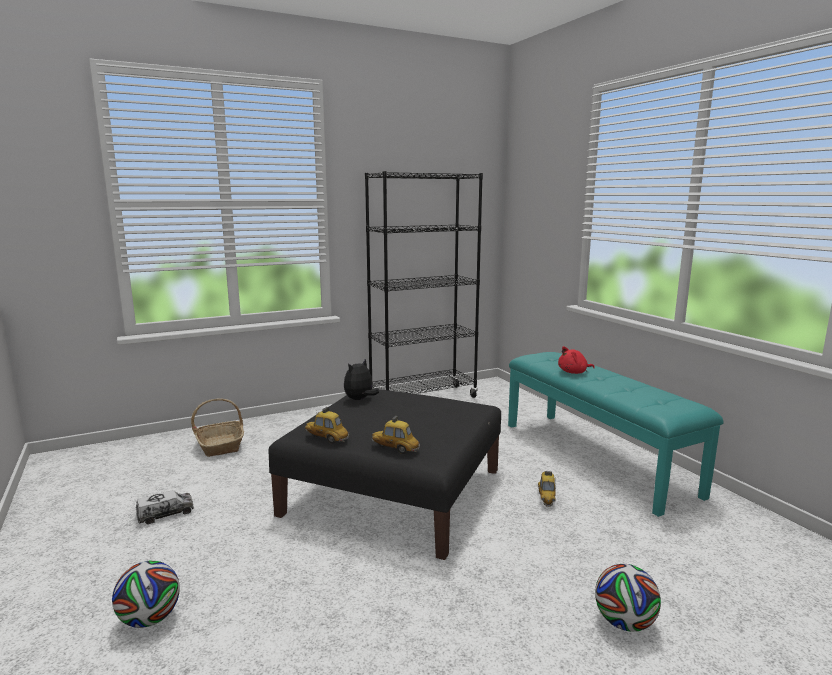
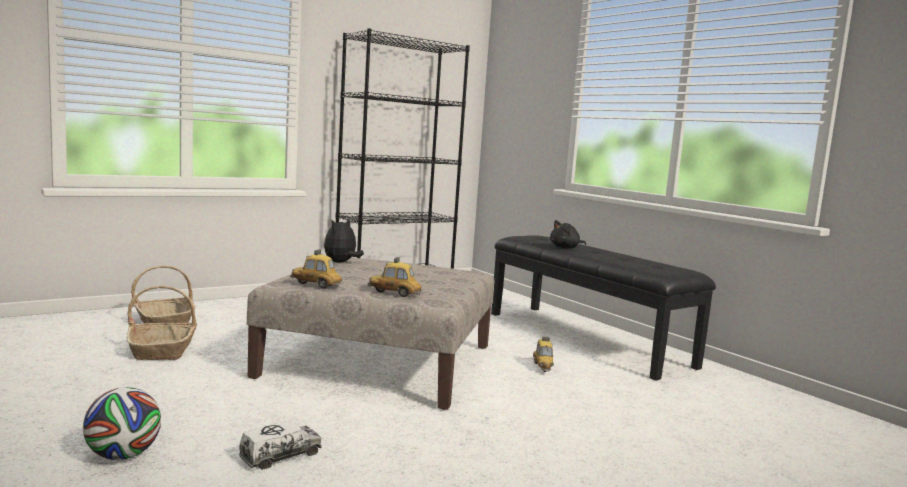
camera: 10 degrees left, 5 degrees down
toy truck [136,490,194,524] -> toy truck moved to [239,421,322,470]
black ottoman [269,388,501,560] -> beige ottoman [247,257,495,410]
turquoise bench [508,352,724,517] -> black bench [491,235,716,381]
red plush toy [558,346,595,374] -> black plush toy [550,220,586,248]
football [595,564,661,632] -> none
none -> basket [127,286,198,360]

